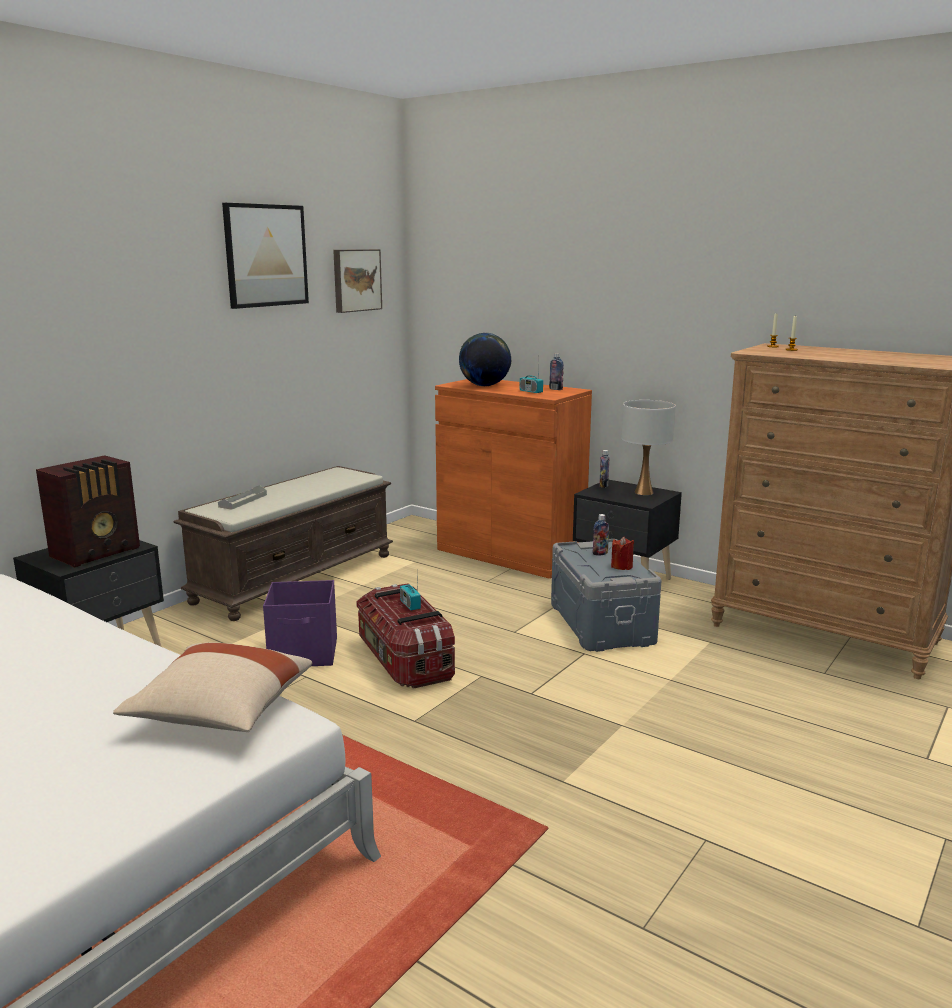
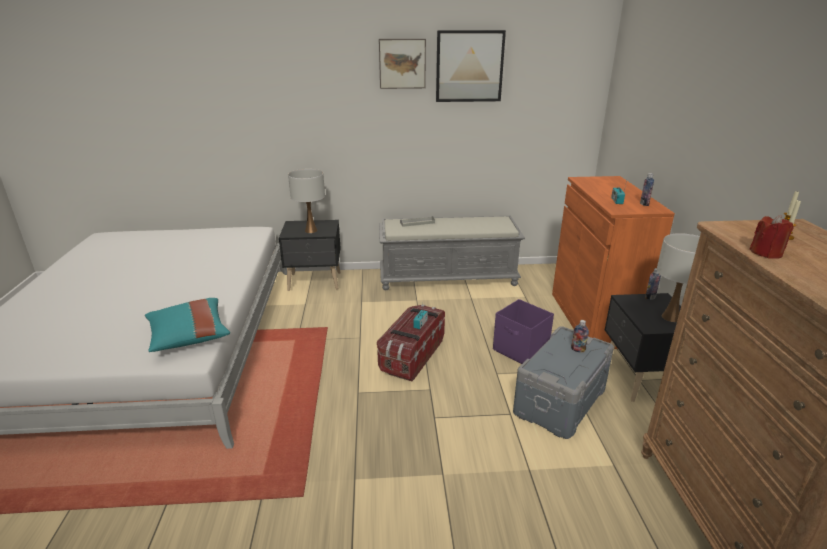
camera: 50 degrees right, 10 degrees up
radio [36,455,140,567] -> white table lamp [288,169,325,233]
beige pillow [113,642,312,732] -> turquoise pillow [145,298,230,352]
brown bench [174,466,393,621] -> grey bench [379,216,525,290]
purple storage box [263,580,337,666] -> purple storage box moved to [493,299,554,364]
picture [333,249,382,313] -> picture moved to [379,39,426,89]
globe [459,333,512,386] -> none
red candle [611,536,634,570] -> red candle moved to [749,215,794,259]

